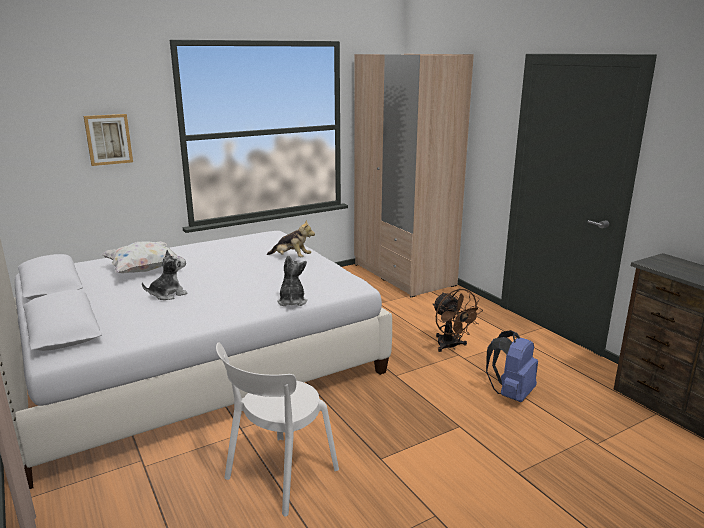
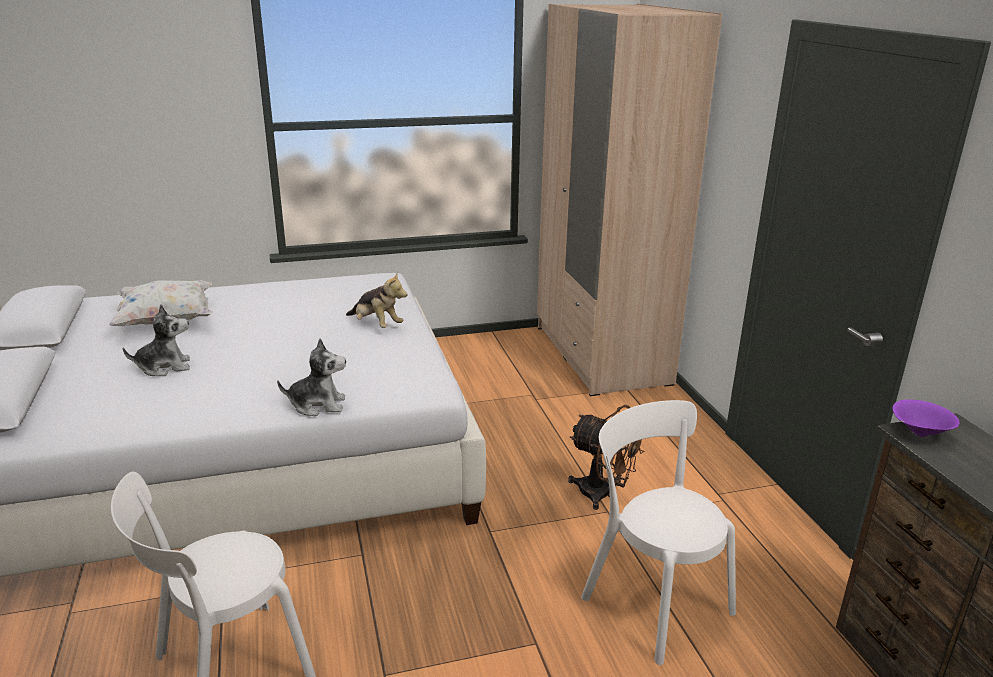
camera: 15 degrees right, 5 degrees up
picture [84,114,133,166] -> none
plush toy [277,255,307,306] -> plush toy turned 75 degrees clockwise [277,338,346,416]
brown fan [433,289,483,352] -> brown fan turned 45 degrees counterclockwise [568,405,645,510]
blue backpack [486,330,538,402] -> white chair [581,400,736,665]
none -> purple bowl [892,399,959,437]

